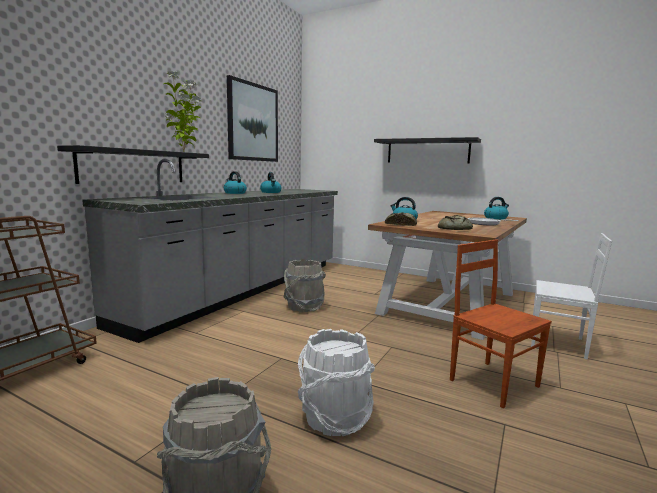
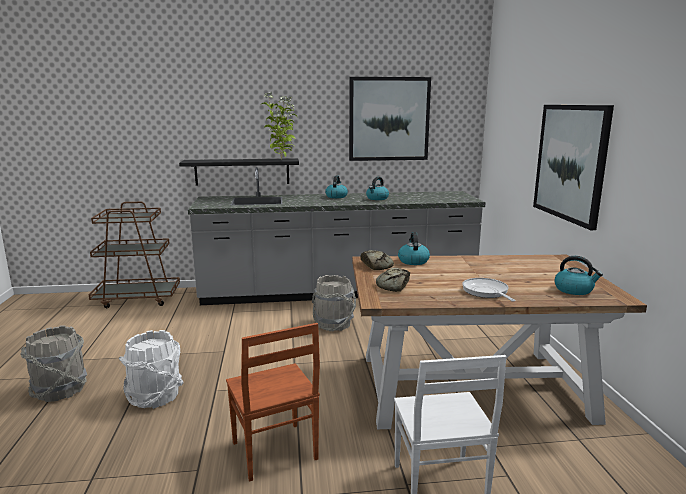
camera: 55 degrees right, 5 degrees up
black shelf [374,137,481,164] -> picture [533,105,614,230]
brown chair [450,240,552,408] -> brown chair turned 135 degrees clockwise [226,323,320,482]

